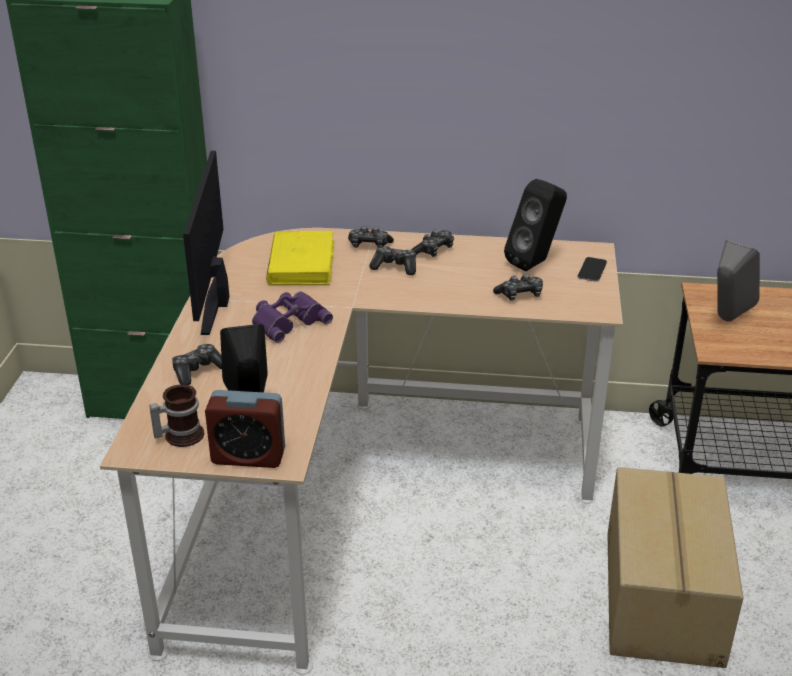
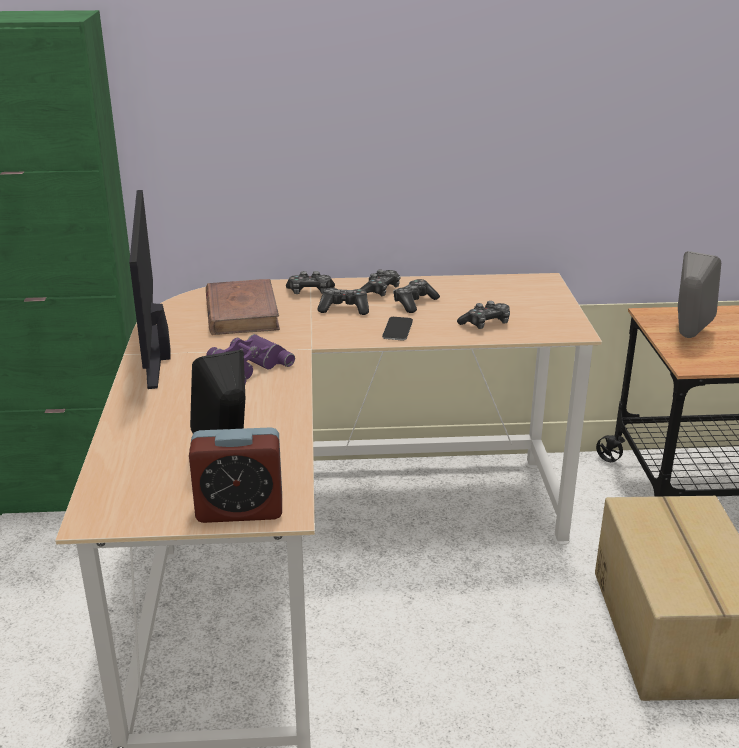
camera: 10 degrees left, 5 degrees down
mug [149,385,204,447] -> none
game controller [172,344,222,385] -> game controller moved to [393,279,440,313]
yellow book [266,231,334,285] -> brown book [206,279,280,335]
black speaker [504,179,567,271] -> none
phone [578,257,607,282] -> phone moved to [382,317,413,340]

